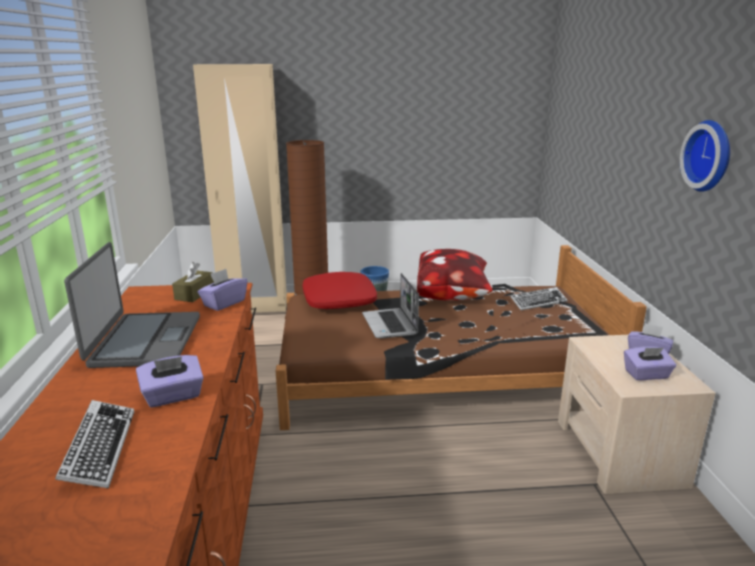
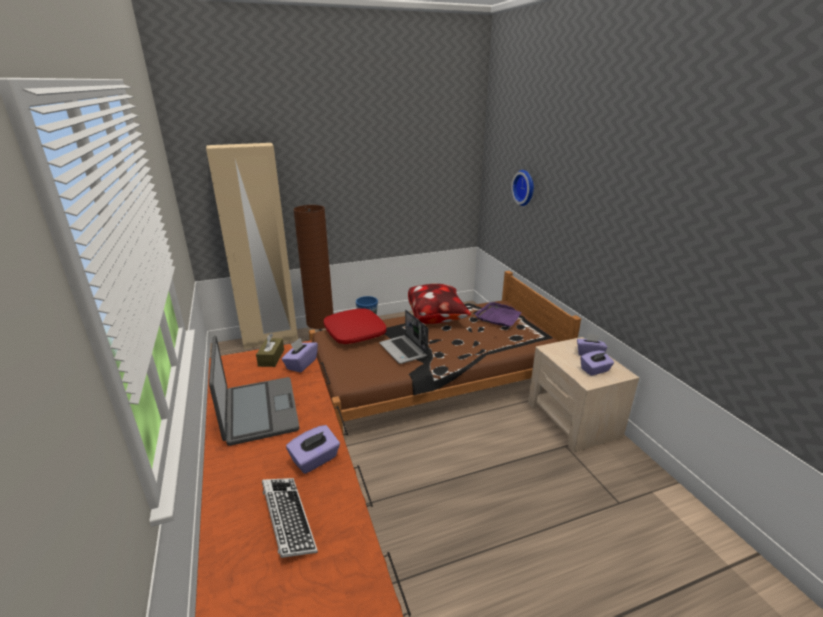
camera: 15 degrees left, 5 degrees up
keyboard [510,287,567,310] -> purple tray [475,302,522,327]
wall clock [680,120,730,192] -> wall clock moved to [511,170,534,206]

